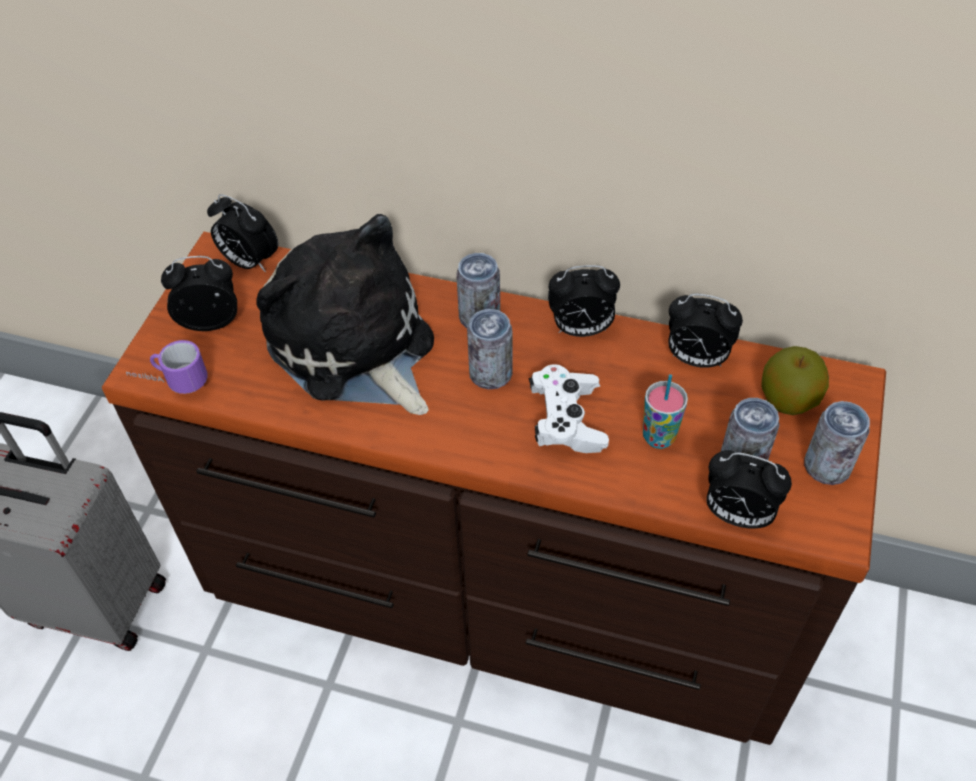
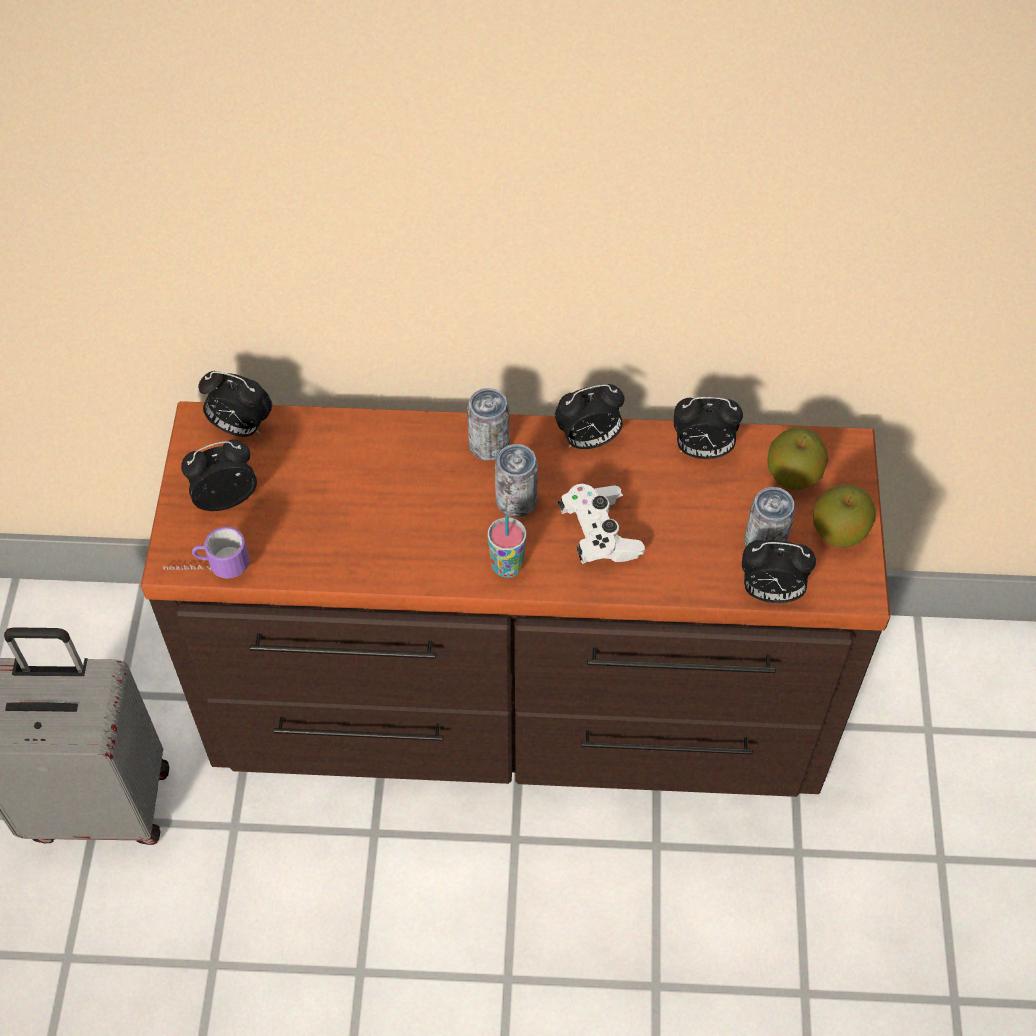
camera: 15 degrees left, 5 degrees up
plush toy [256,214,434,415] -> none
cup [643,374,688,449] -> cup moved to [488,515,526,578]
can [804,401,870,485] -> apple [813,484,876,548]

